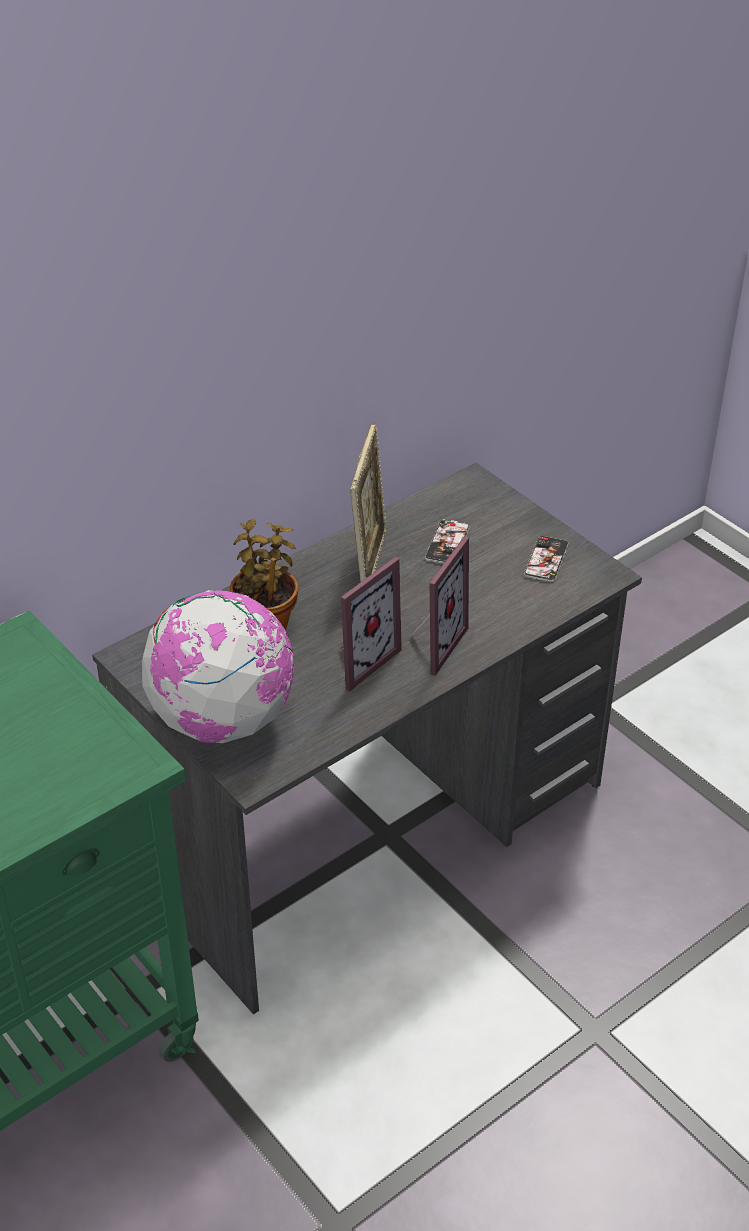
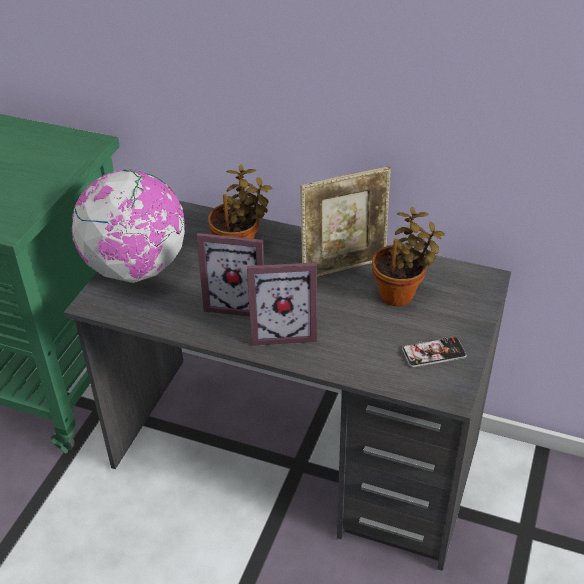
camera: 60 degrees right, 0 degrees up
phone [425,519,470,564] -> potted plant [372,207,445,306]

